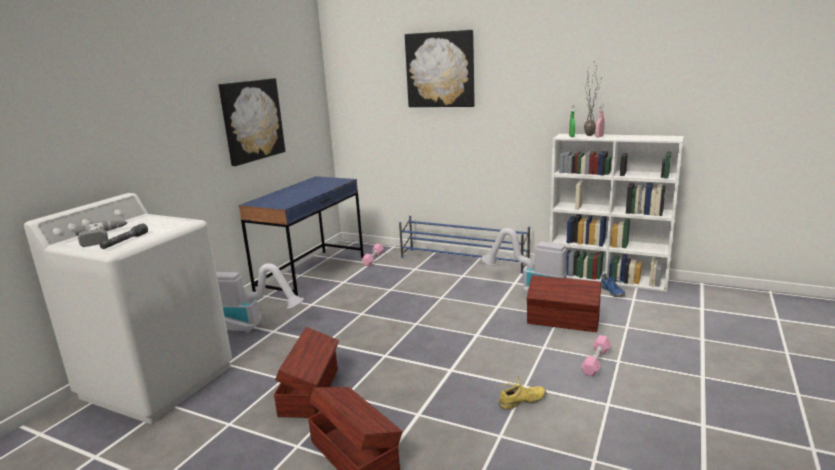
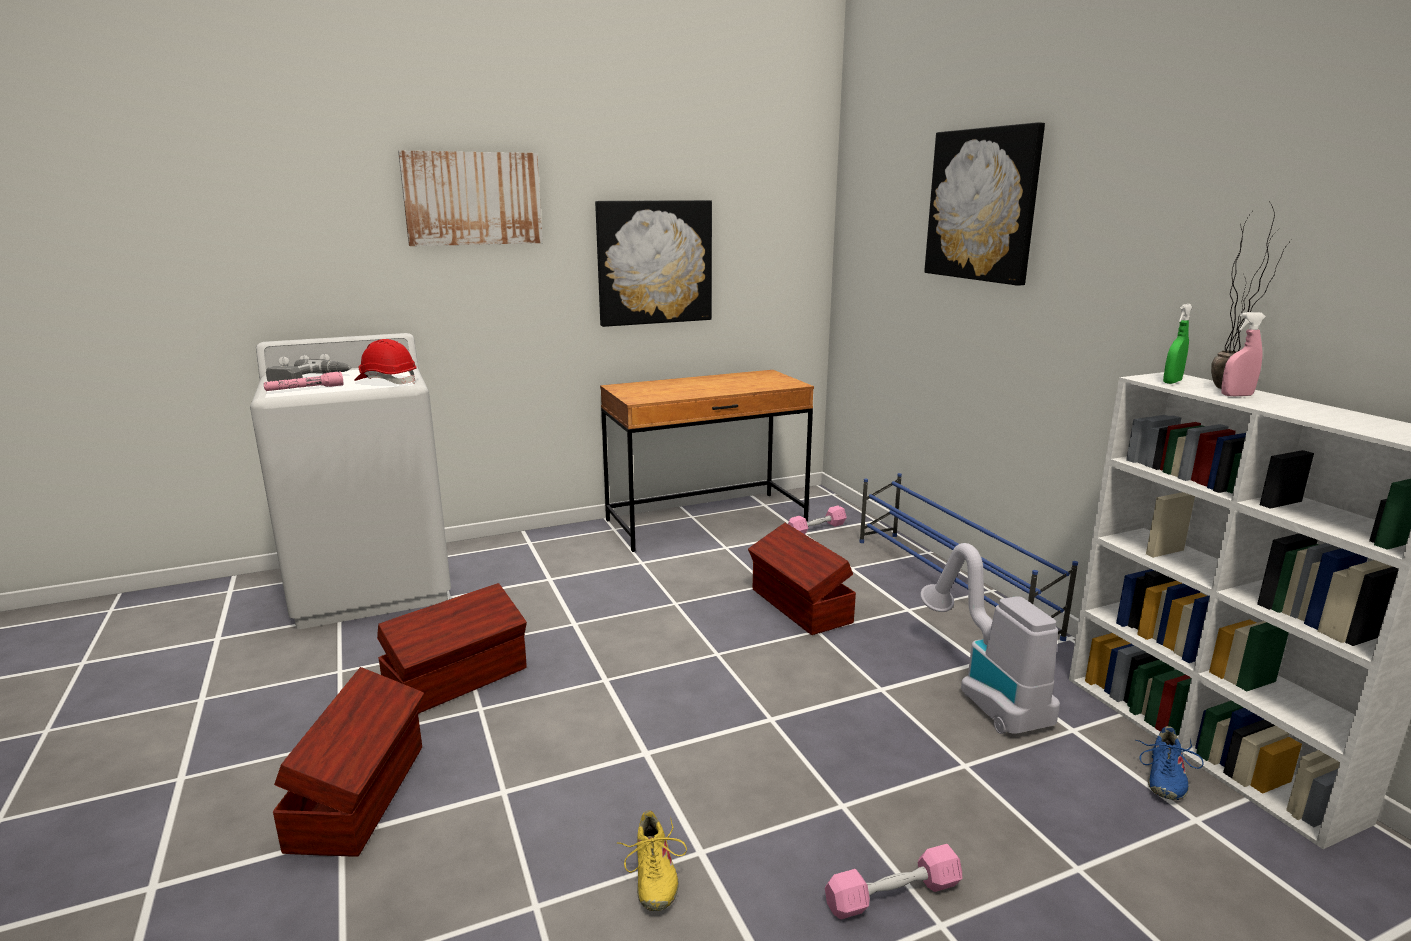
camera: 40 degrees right, 0 degrees up
grey flashlight [100,223,148,249] -> pink flashlight [263,371,344,391]
vacuum cleaner [216,263,304,333] -> none
blue desk [239,176,364,296] -> brown desk [600,370,814,552]
yellow shoe [498,376,546,410] -> yellow shoe turned 60 degrees clockwise [617,810,687,911]
brown storage box [527,275,601,332] -> brown storage box moved to [748,523,856,635]
none -> red hard hat [354,339,417,384]
none -> picture [398,151,543,246]

